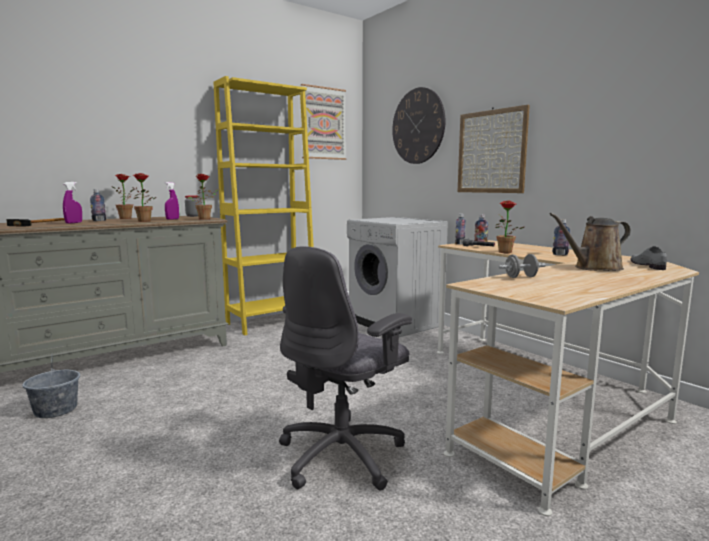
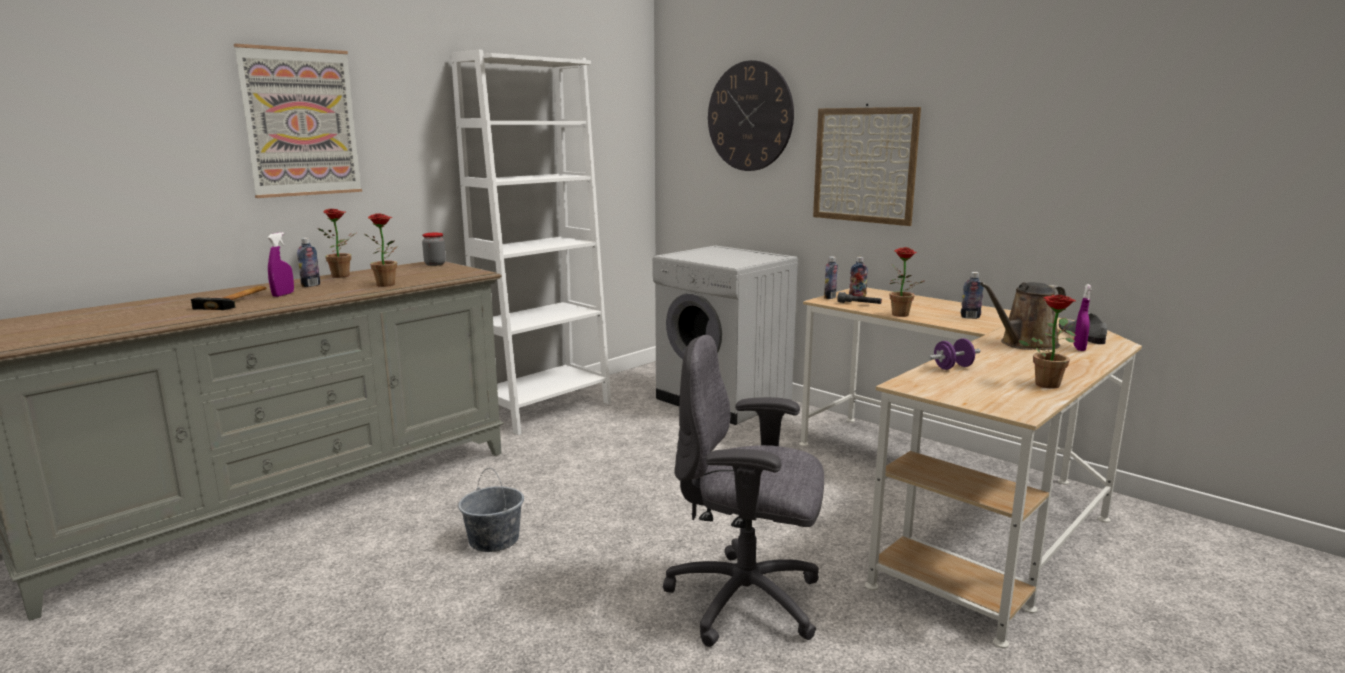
camera: 10 degrees left, 5 degrees up
grey bucket [22,358,80,418] -> grey bucket moved to [458,468,524,552]
purple spray bottle [165,182,179,220] -> purple spray bottle moved to [1074,284,1092,351]
potted plant [188,174,220,220] -> potted plant moved to [1018,295,1076,389]
yellow bookcase [214,76,314,335] -> white bookcase [451,50,611,435]
grey office chair [279,246,412,490] -> grey office chair turned 75 degrees clockwise [663,335,824,647]
picture [301,84,346,160] -> picture moved to [234,44,362,198]
grey dumbbell [498,254,546,278] -> purple dumbbell [928,338,981,370]

